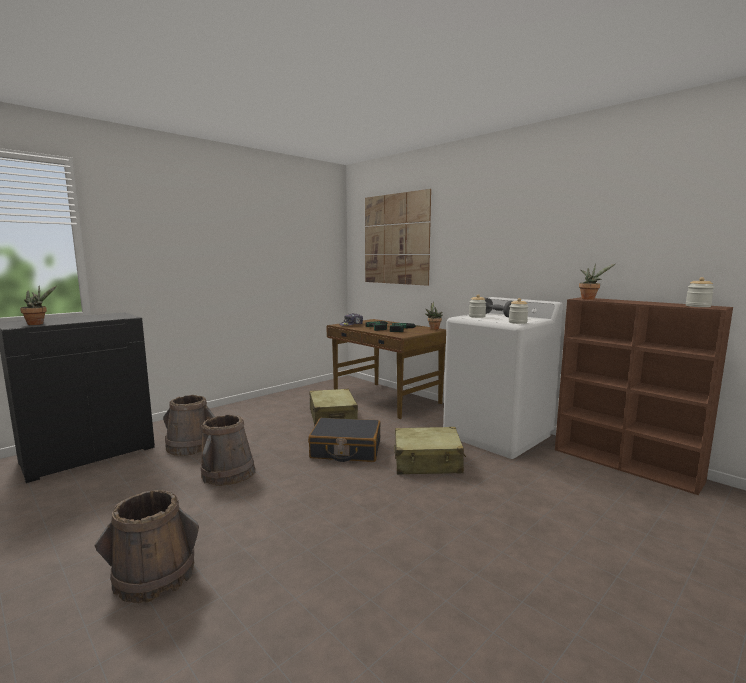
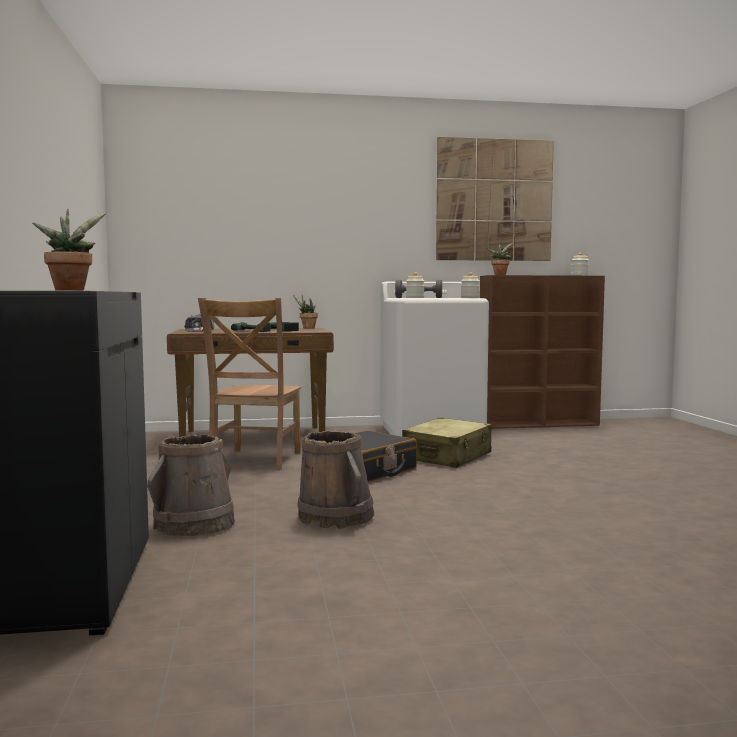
camera: 55 degrees left, 5 degrees down
brown bucket [94,490,199,603] -> none
beige suitcase [309,389,358,426] -> brown chair [198,298,301,470]
picture [365,189,431,286] -> picture moved to [436,137,554,261]

